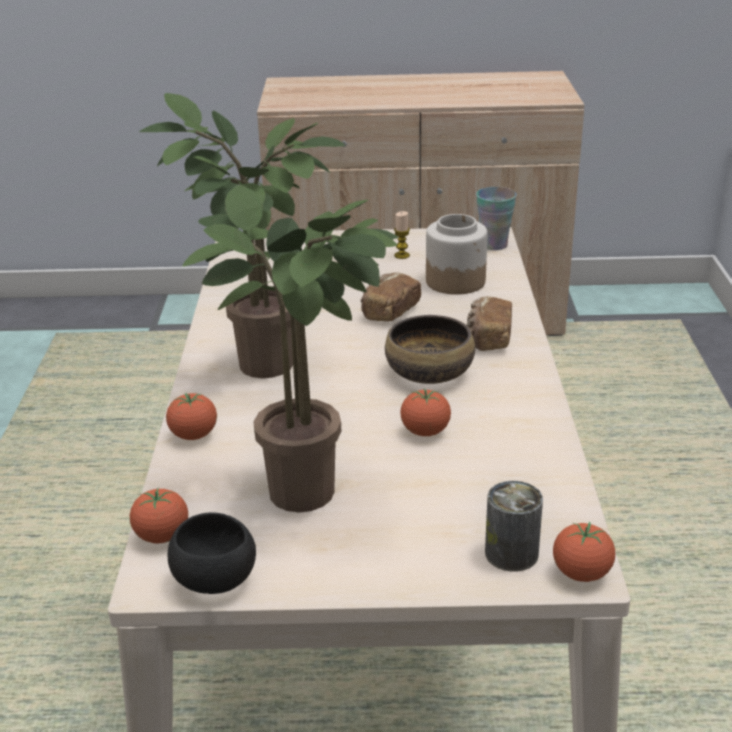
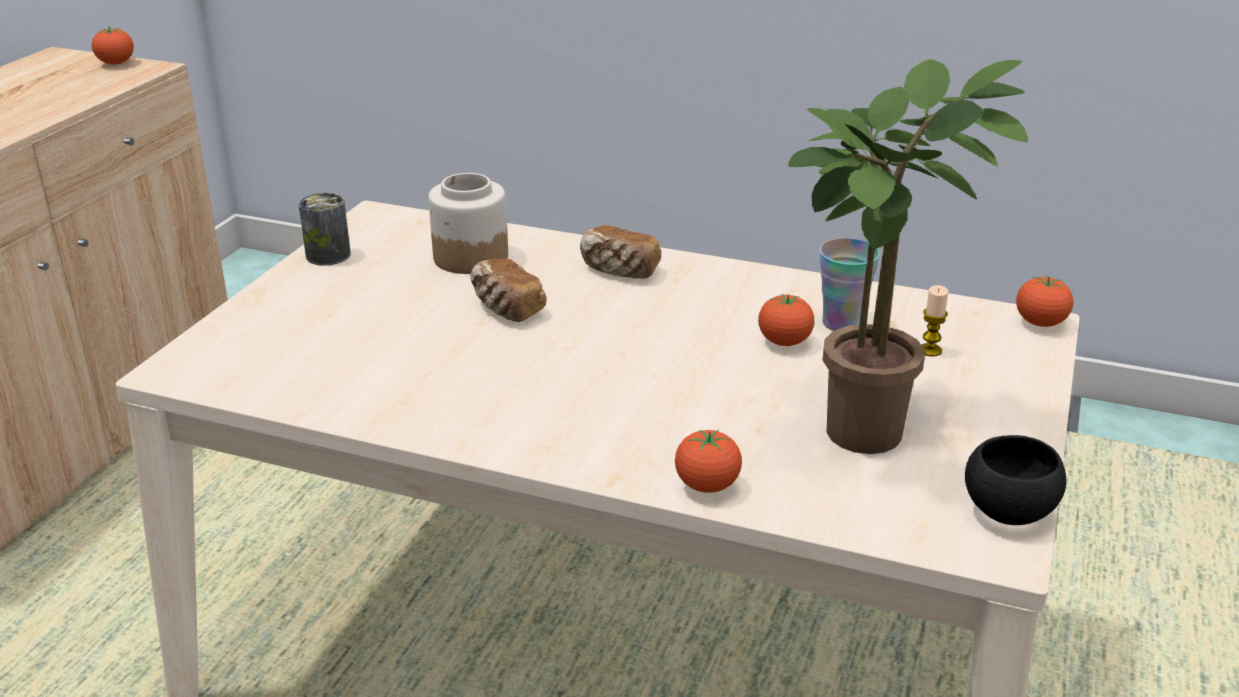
camera: 70 degrees left, 0 degrees up
tomato [130,487,188,543] -> tomato moved to [92,26,134,64]
potted plant [139,93,346,378] -> none
bowl [385,315,475,384] -> none
candle [394,211,410,259] -> candle moved to [921,285,949,357]
cup [476,187,517,250] -> cup moved to [820,238,880,331]
can [485,481,543,572] -> can moved to [299,193,351,266]

